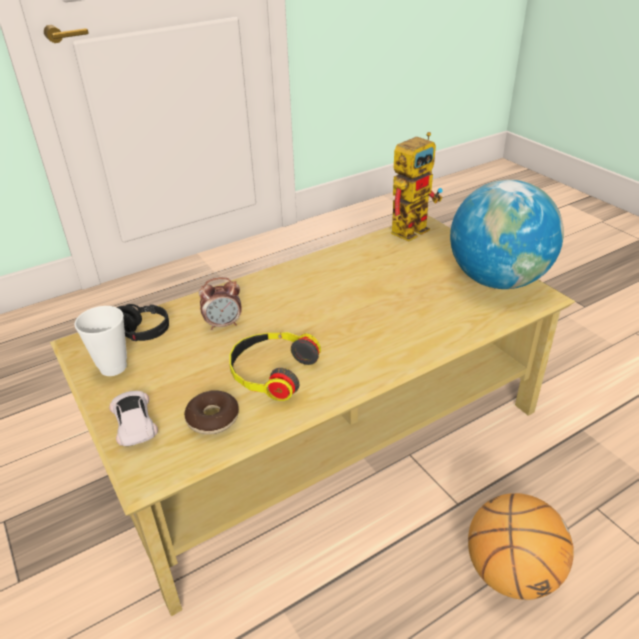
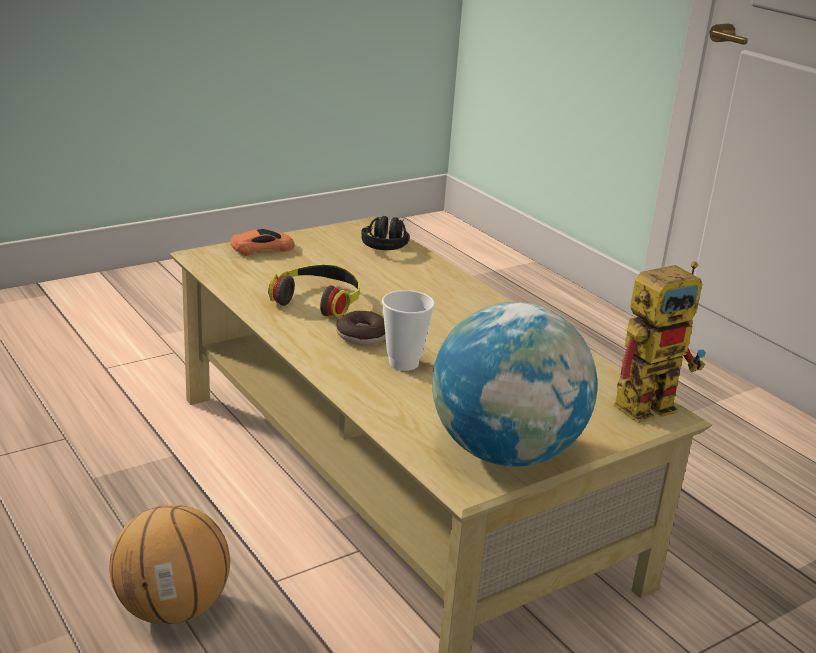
camera: 85 degrees right, 10 degrees down
cup [74,306,127,376] -> cup moved to [382,290,435,371]
white toy car [109,391,158,446] -> orange toy car [230,229,295,256]
donut [184,390,239,435] -> donut moved to [336,311,386,345]
alarm clock [199,277,242,330] -> none
toy robot [391,132,443,241] -> toy robot turned 75 degrees counterclockwise [614,261,705,423]

